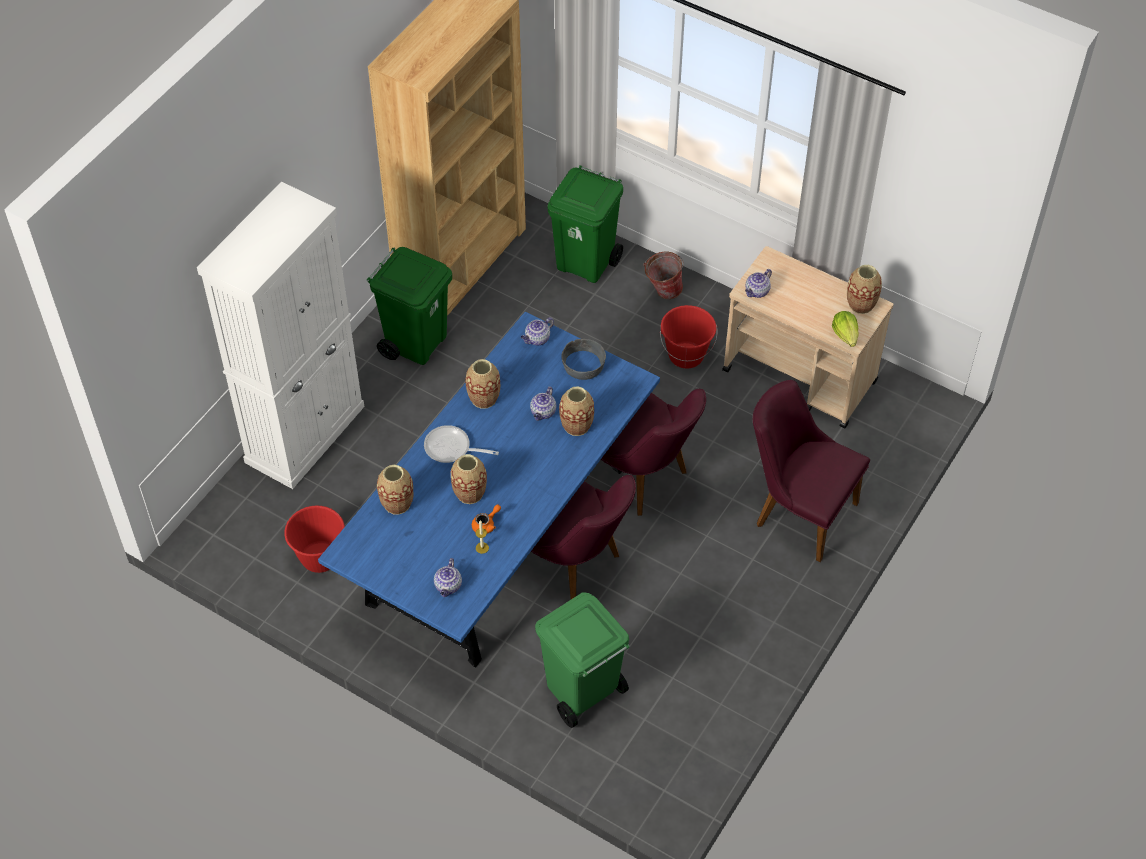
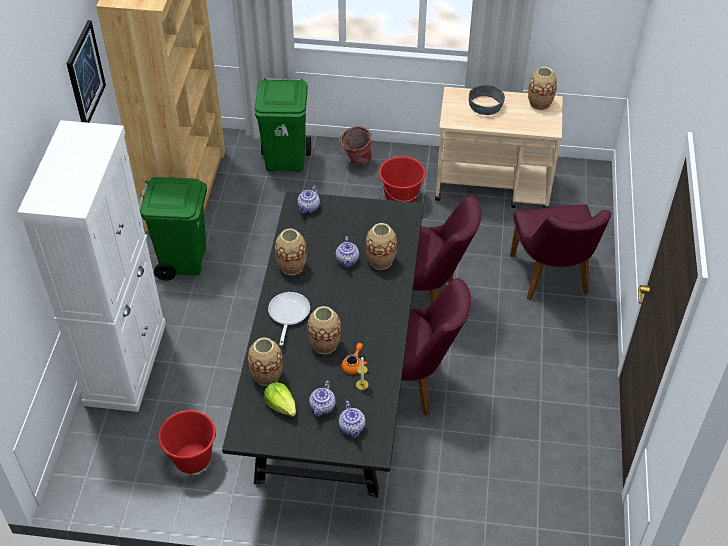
camera: 25 degrees left, 5 degrees down
blue dining table [318,312,660,668] -> black dining table [222,191,424,498]
frying pan [424,425,499,463] -> frying pan turned 105 degrees clockwise [268,292,310,346]
green trash can [535,593,630,728] -> none
grey bowl [561,339,606,380] -> grey bowl moved to [469,85,505,115]
teapot [745,269,772,298] -> teapot moved to [309,381,336,417]
purple chair [753,380,870,562] -> purple chair turned 105 degrees counterclockwise [510,204,611,300]
lettuce [832,311,859,347] -> lettuce moved to [264,382,296,417]
none -> picture [66,20,106,123]

